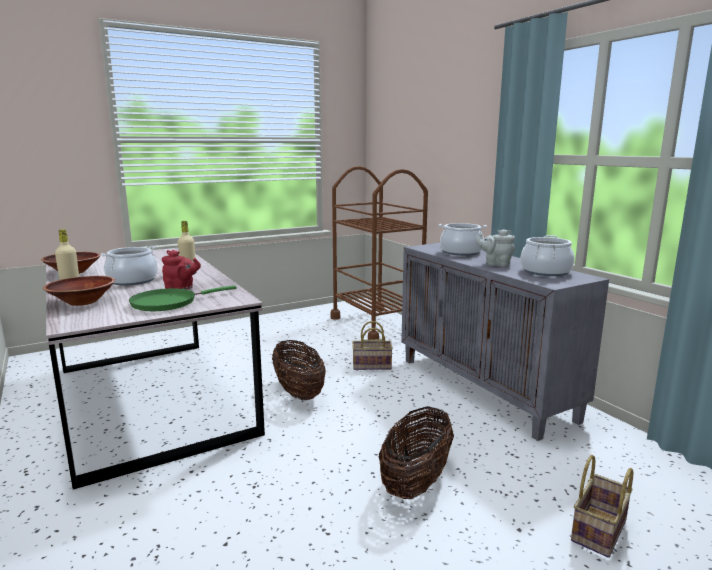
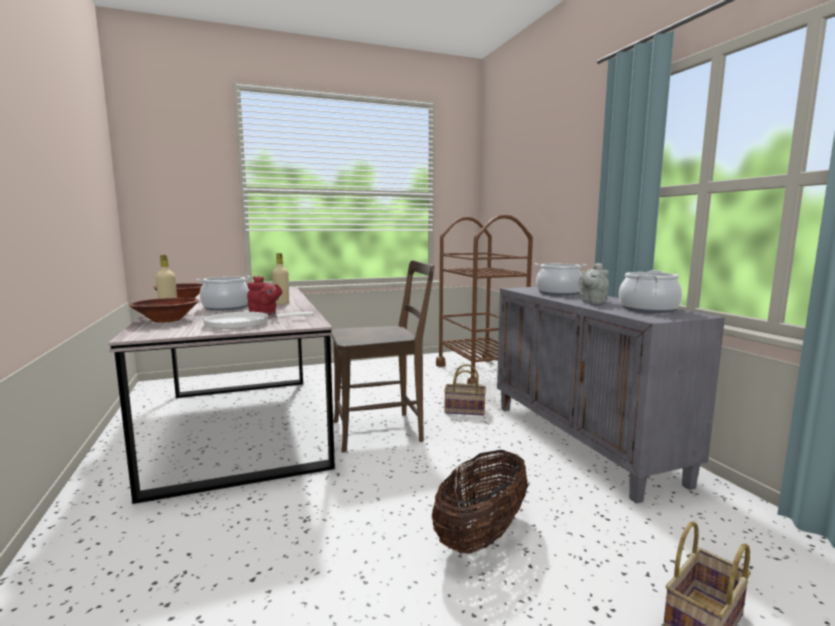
camera: 10 degrees right, 5 degrees down
green frying pan [129,285,236,311] -> white frying pan [202,312,313,329]
basket [272,340,326,400] -> brown chair [331,260,435,452]
grey teapot [476,229,515,267] -> grey teapot turned 75 degrees counterclockwise [579,263,609,304]

